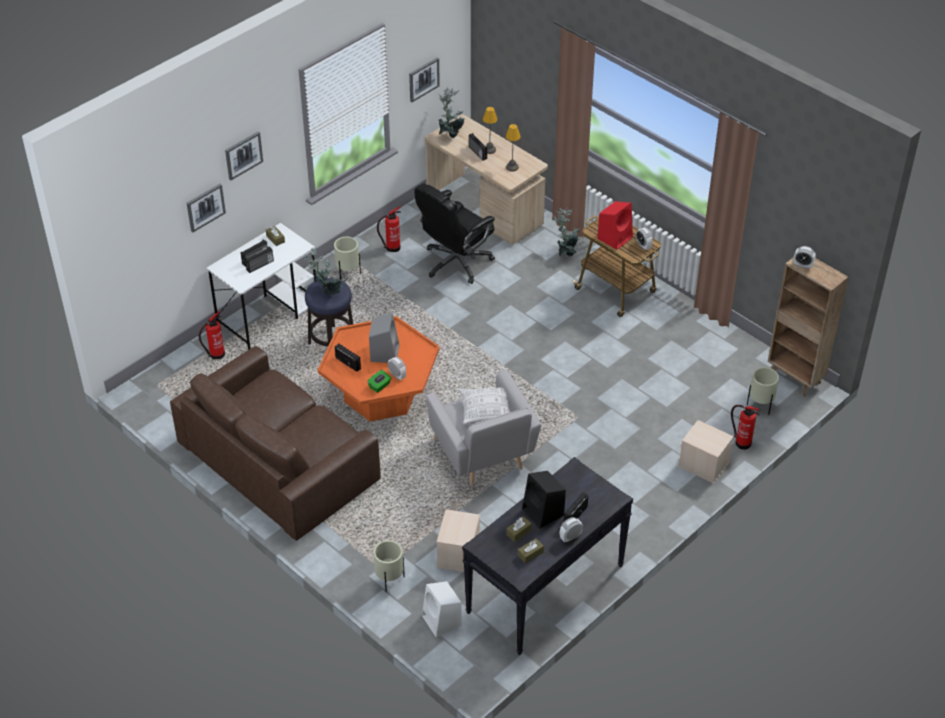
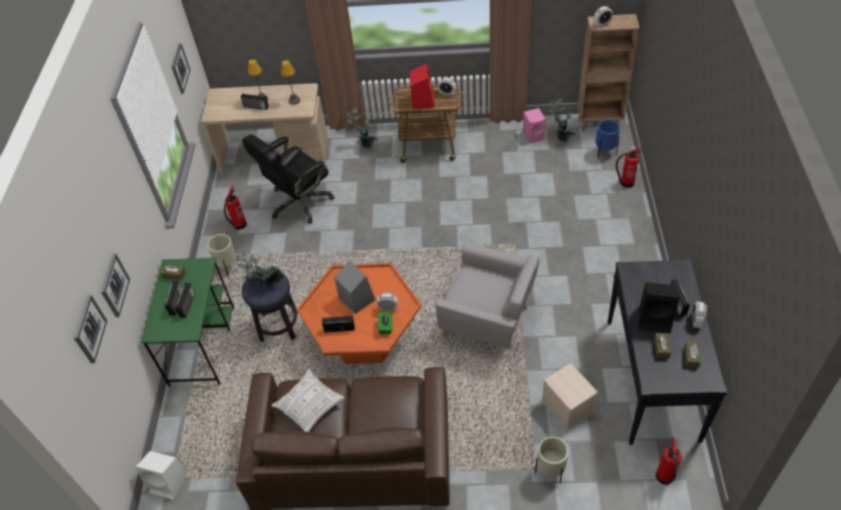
camera: 40 degrees left, 5 degrees up
fire extinguisher [199,311,225,359] -> fire extinguisher moved to [656,437,682,486]
white desk [206,223,317,350] -> green desk [140,257,234,387]
picture [225,132,263,180] -> picture moved to [74,295,107,363]
black office chair [414,184,495,284] -> black office chair turned 45 degrees clockwise [242,134,335,224]
white speaker [422,581,462,637] -> white speaker moved to [136,451,186,500]
potted plant [439,87,465,138] -> potted plant moved to [549,98,575,142]
pillow [459,387,510,424] -> pillow moved to [271,370,345,432]
beige storage box [678,420,734,483] -> none
beige planter [747,367,779,415] -> blue planter [596,119,620,158]
none -> pink speaker [523,108,546,143]

